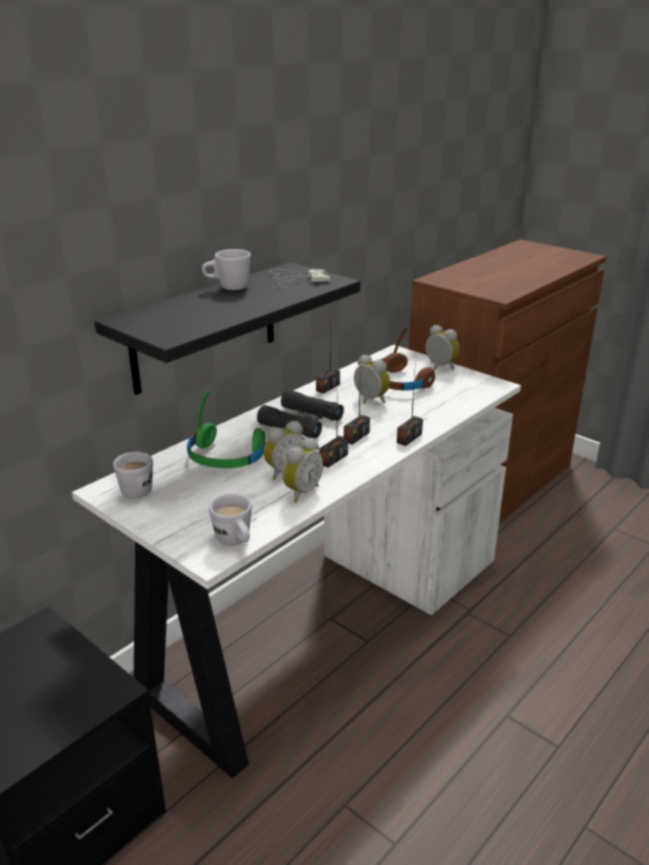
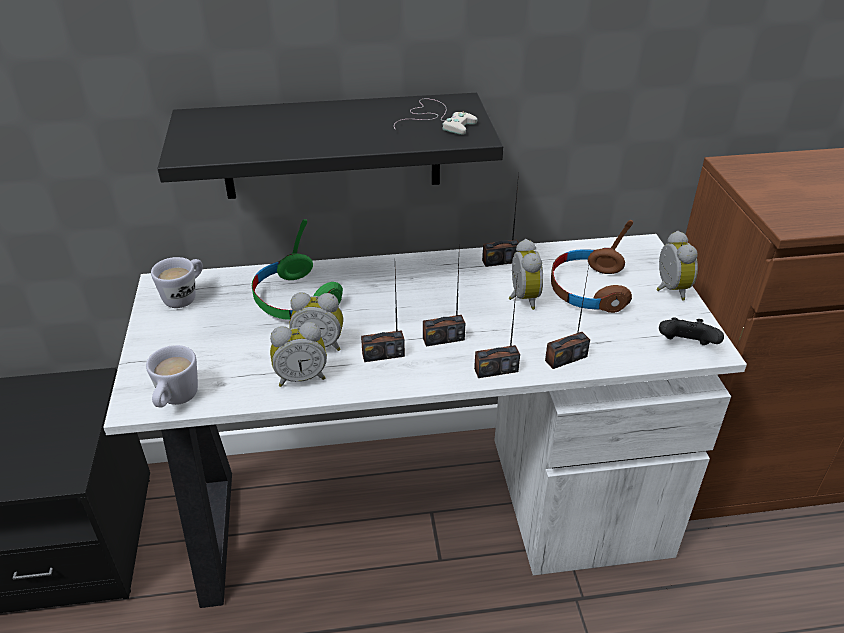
camera: 40 degrees right, 10 degrees up
white mug [202,249,251,290] -> none
black binoculars [257,389,344,438] -> none
none -> radio [545,260,590,369]
none -> black game controller [659,317,724,345]

